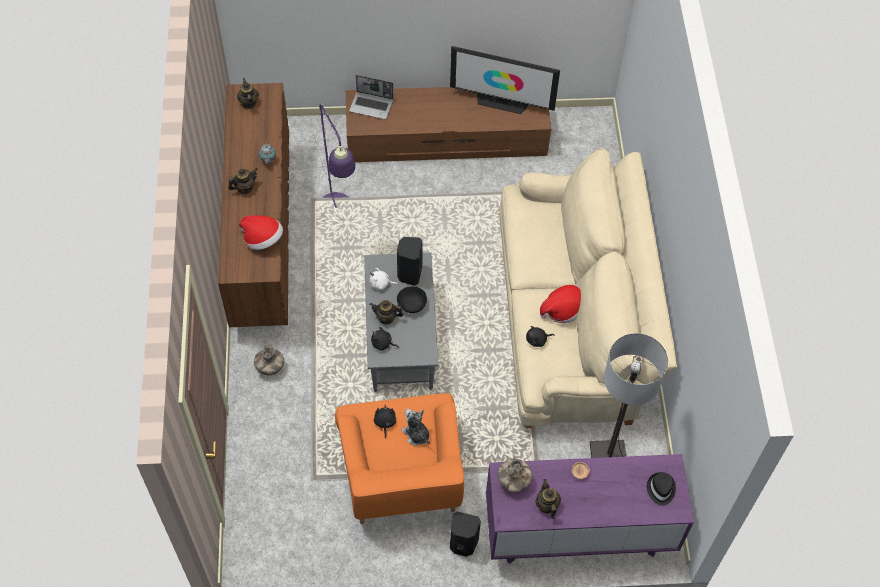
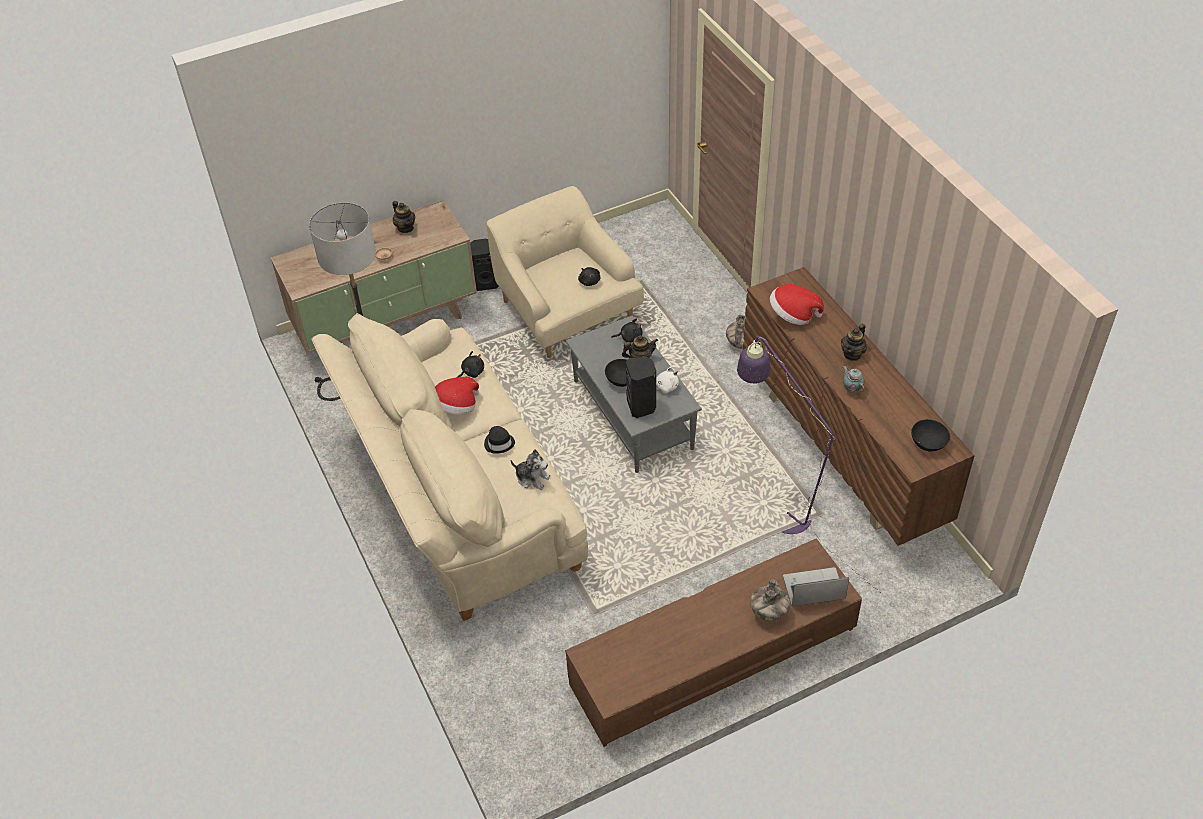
camera: 160 degrees right, 10 degrees down
teapot [237,78,259,109] -> black bowl [911,419,950,451]
orange armchair [335,393,464,524] -> beige armchair [487,186,644,358]
plush toy [401,409,430,446] -> plush toy moved to [511,449,551,490]
television [450,46,560,114] -> none
purple dresser [486,454,694,564] -> green dresser [271,200,477,354]
vase [498,459,532,492] -> vase moved to [750,579,790,621]
black hat [647,472,676,506] -> black hat moved to [484,426,515,454]

